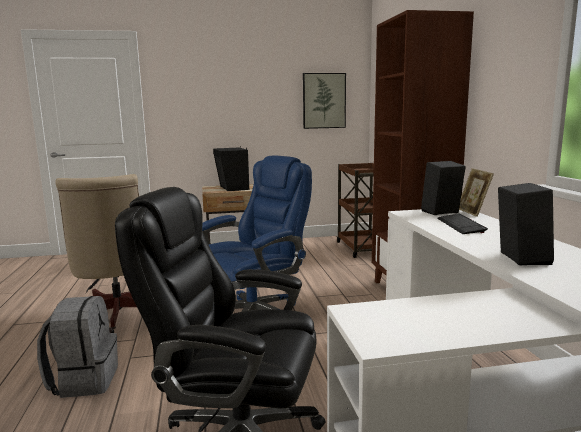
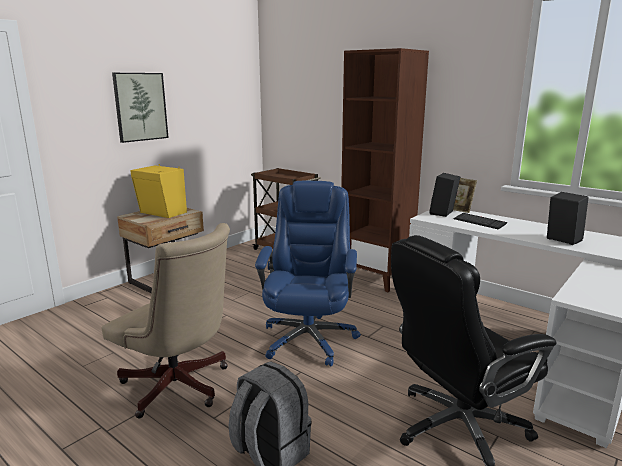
camera: 40 degrees left, 5 degrees up
black speaker [213,146,249,191] -> yellow speaker [130,164,187,218]
picture [303,73,346,129] -> picture moved to [112,73,169,143]

